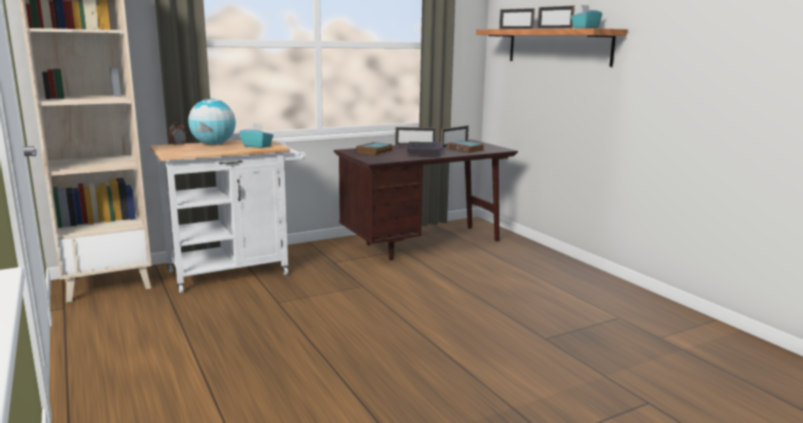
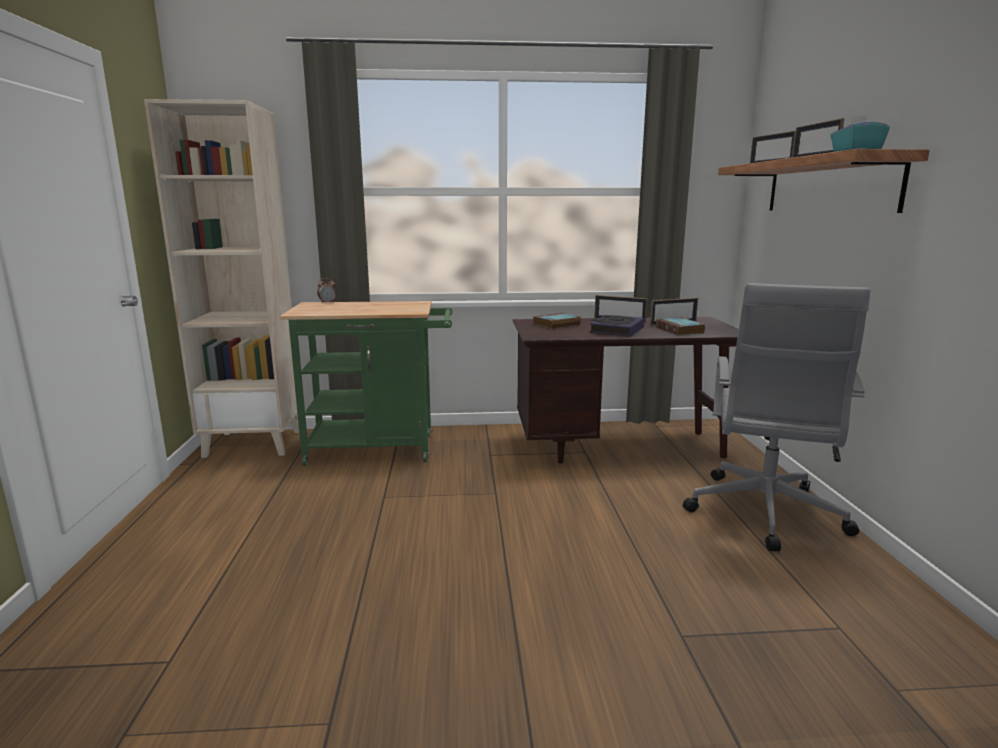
camera: 25 degrees right, 0 degrees up
white cart [150,140,306,293] -> green cart [279,301,452,466]
globe [188,99,236,145] -> none
turquoise tissue box [240,123,274,148] -> none
none -> grey office chair [683,283,871,551]

